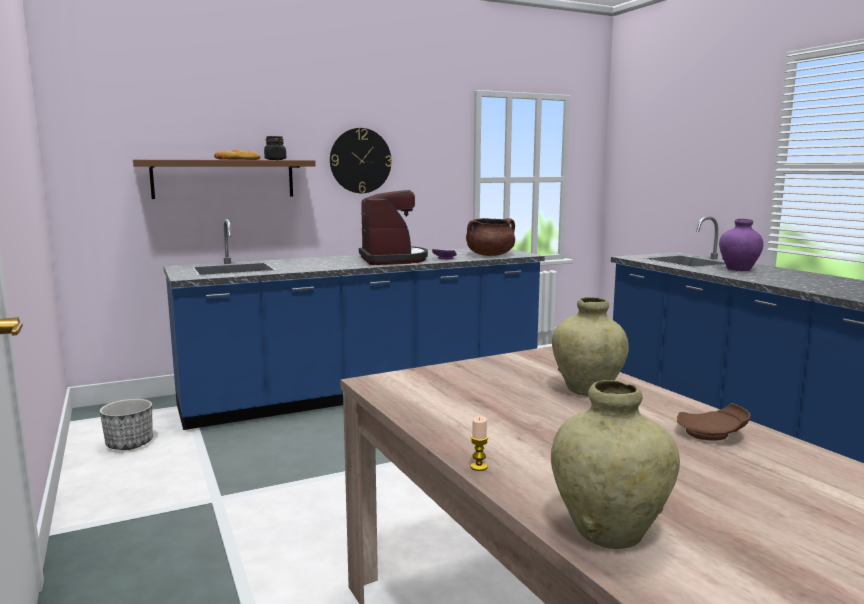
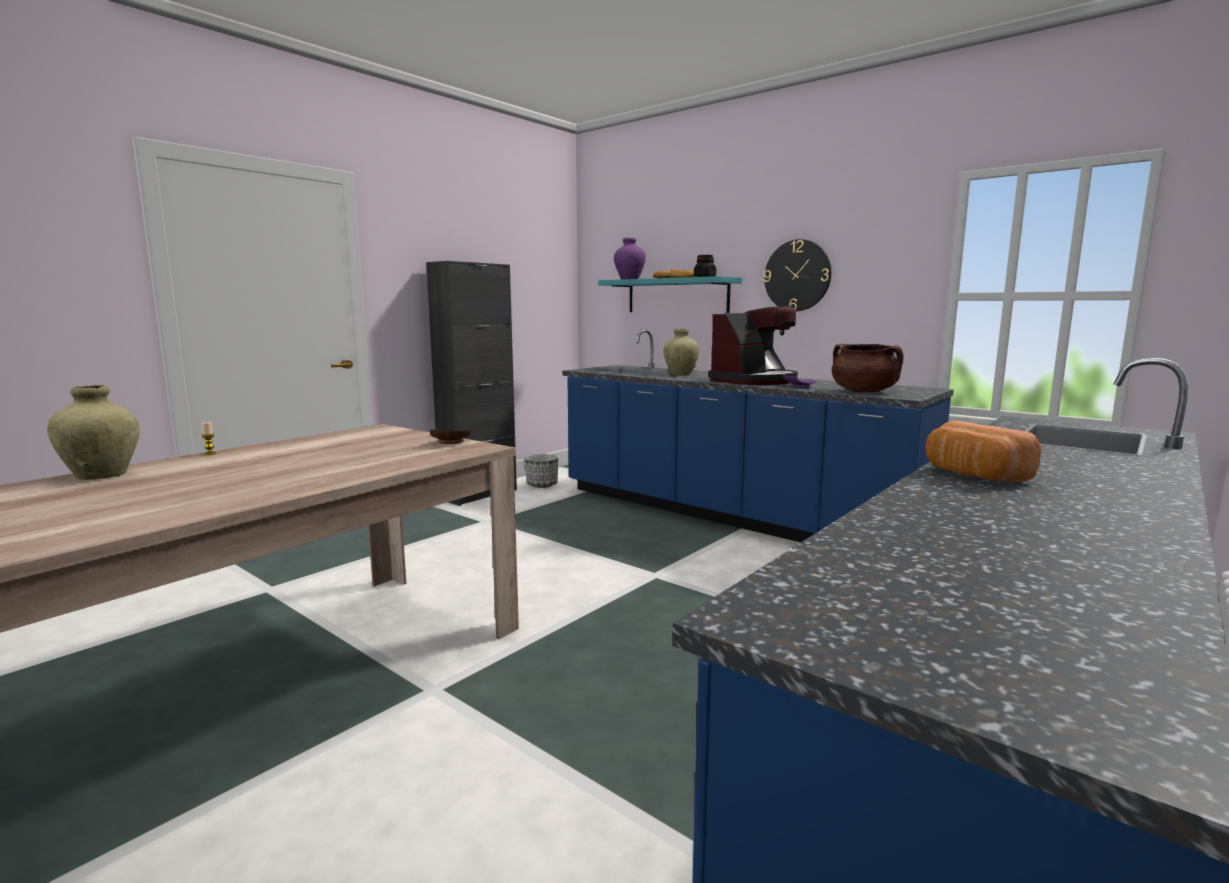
camera: 65 degrees right, 0 degrees up
brown shelf [133,160,316,199] -> turquoise shelf [598,276,742,313]
beige vase [552,297,629,396] -> beige vase moved to [663,329,699,375]
brown plate [677,403,751,441] -> brown plate moved to [430,429,470,444]
purple vase [719,219,764,271] -> purple vase moved to [614,238,646,279]
none -> black cabinet [426,261,517,506]
none -> bread [925,421,1041,483]

